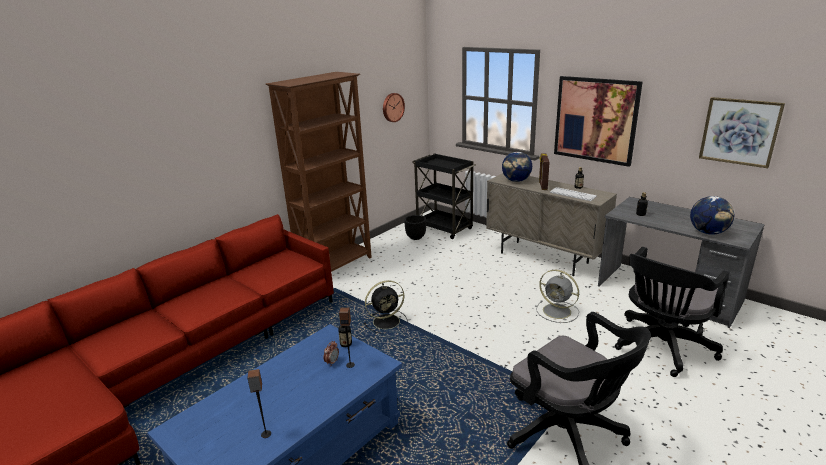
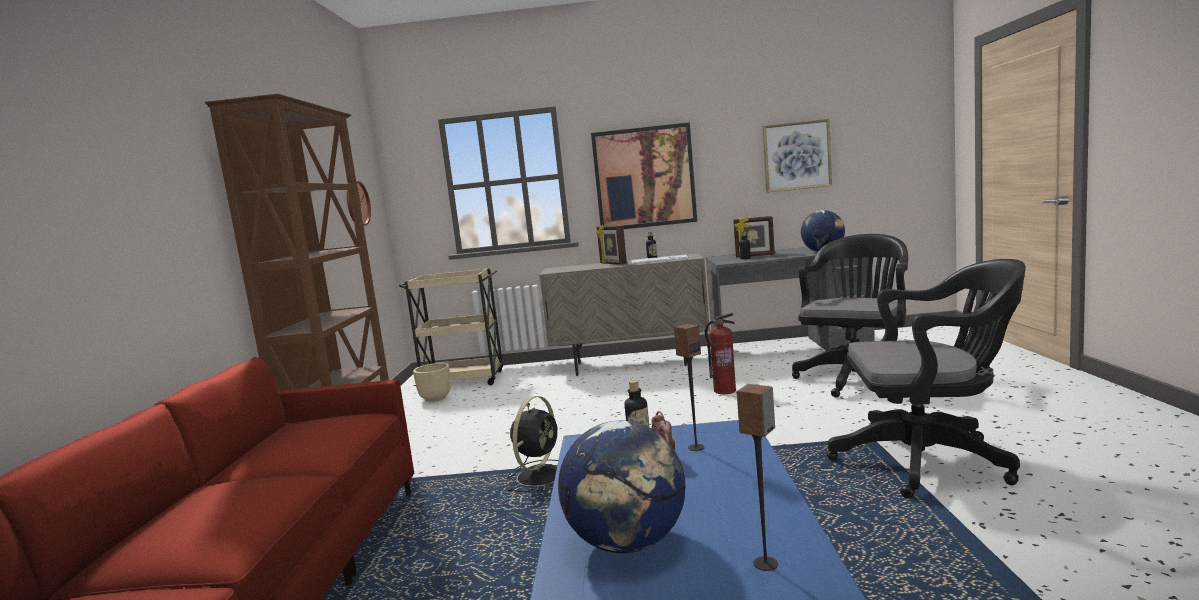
camera: 40 degrees left, 15 degrees down
black planter [404,215,426,240] -> beige planter [413,363,451,402]
black cart [412,153,476,239] -> beige cart [399,268,503,386]
globe [502,152,532,182] -> globe moved to [558,421,685,553]
grey fan [536,270,579,323] -> fire extinguisher [705,313,736,394]
black office chair [615,247,730,377] -> black office chair turned 150 degrees counterclockwise [792,234,908,397]
none -> picture frame [733,216,775,257]

